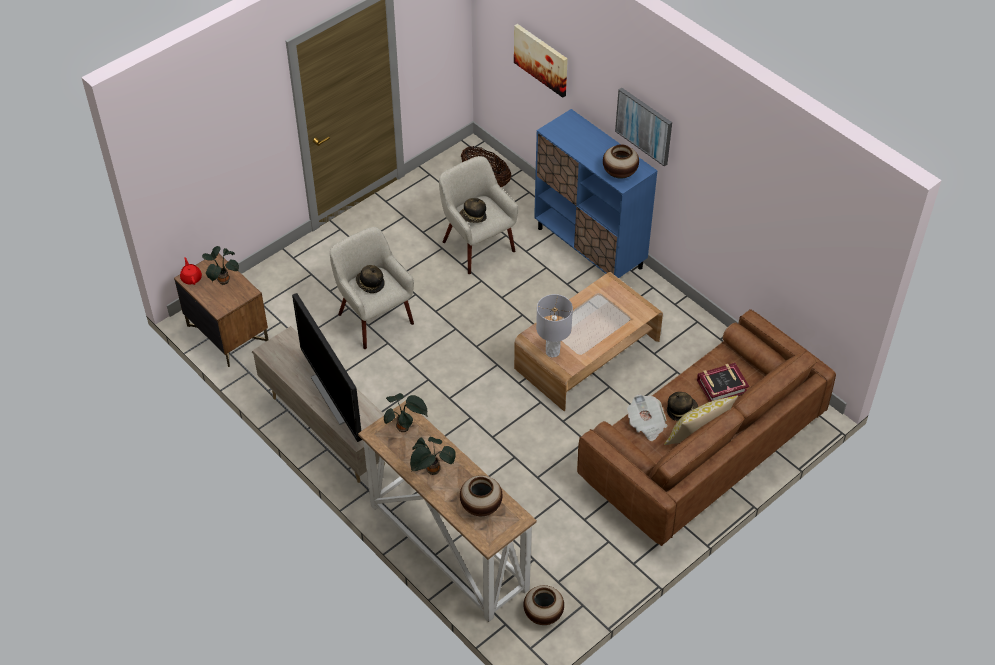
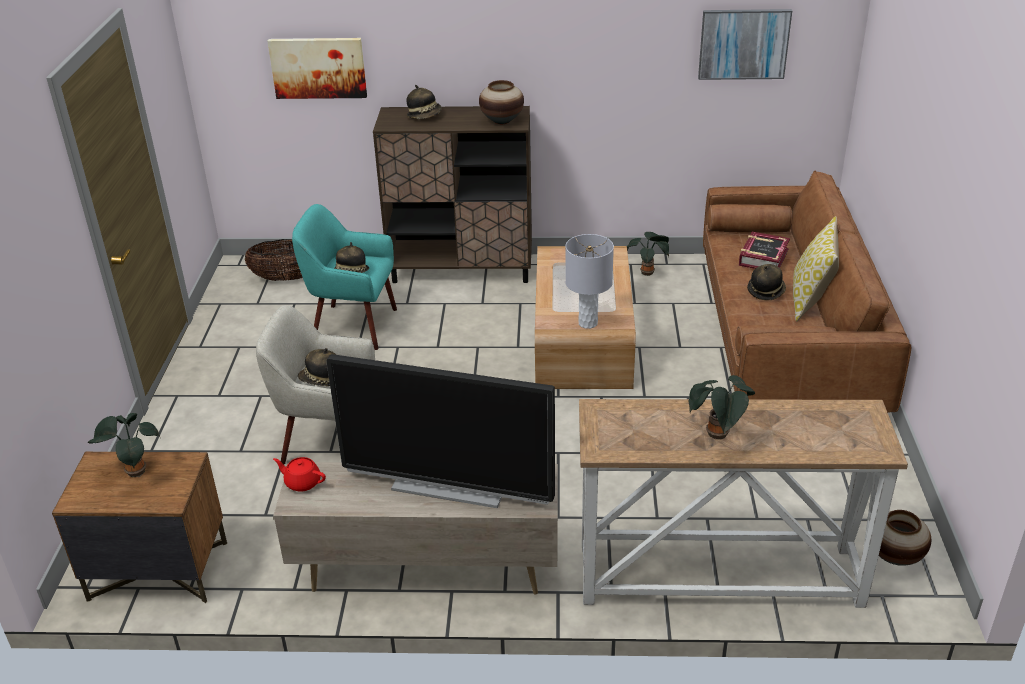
camera: 45 degrees left, 15 degrees down
red teapot [180,257,202,285] -> red teapot moved to [273,457,326,492]
potted plant [384,393,428,432] -> potted plant moved to [627,232,669,276]
beige armchair [439,156,518,274] -> turquoise armchair [292,204,397,350]
vase [460,475,503,516] -> none
blue cabinet [534,109,657,278] -> brown cabinet [373,106,532,283]
picture [615,88,672,166] -> picture moved to [698,9,792,80]
newspaper [627,394,667,441] -> none
none -> hat [406,85,442,119]

